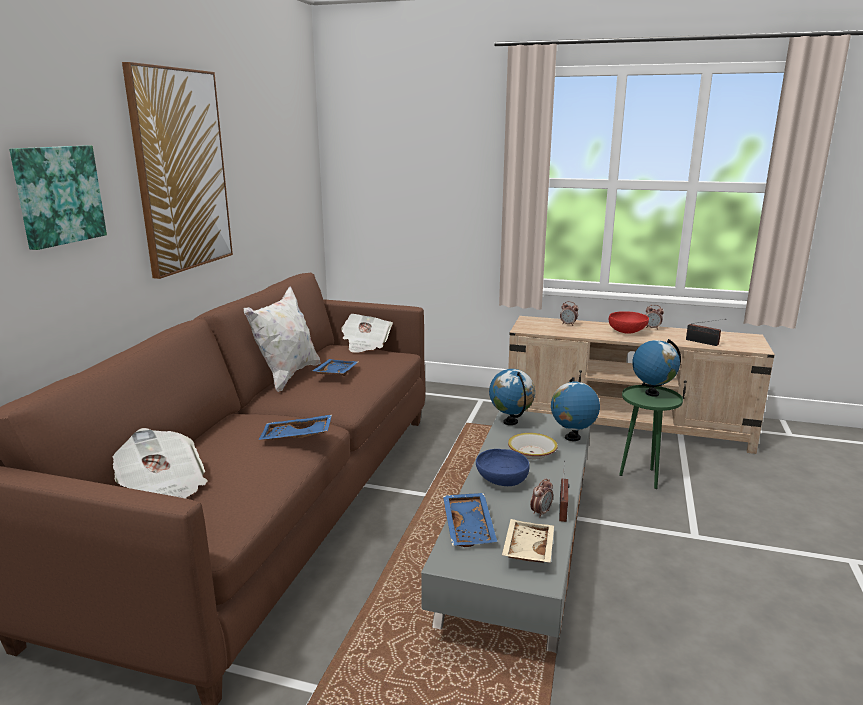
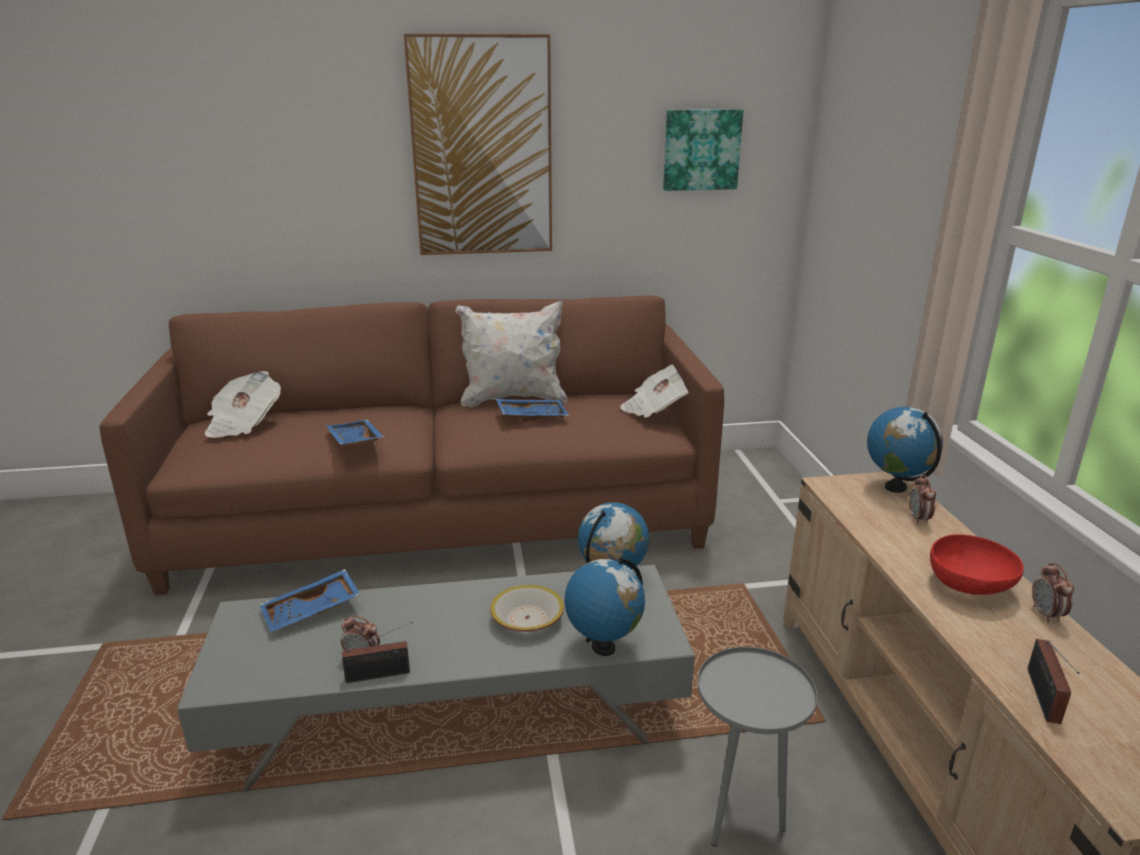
camera: 65 degrees right, 5 degrees up
picture [9,146,107,250] -> picture moved to [663,109,743,191]
blue bowl [476,449,530,486] -> none
beige tray [502,519,554,563] -> none
green side table [619,385,683,489] -> grey side table [698,647,817,846]
globe [632,339,681,397] -> globe moved to [867,407,943,493]

